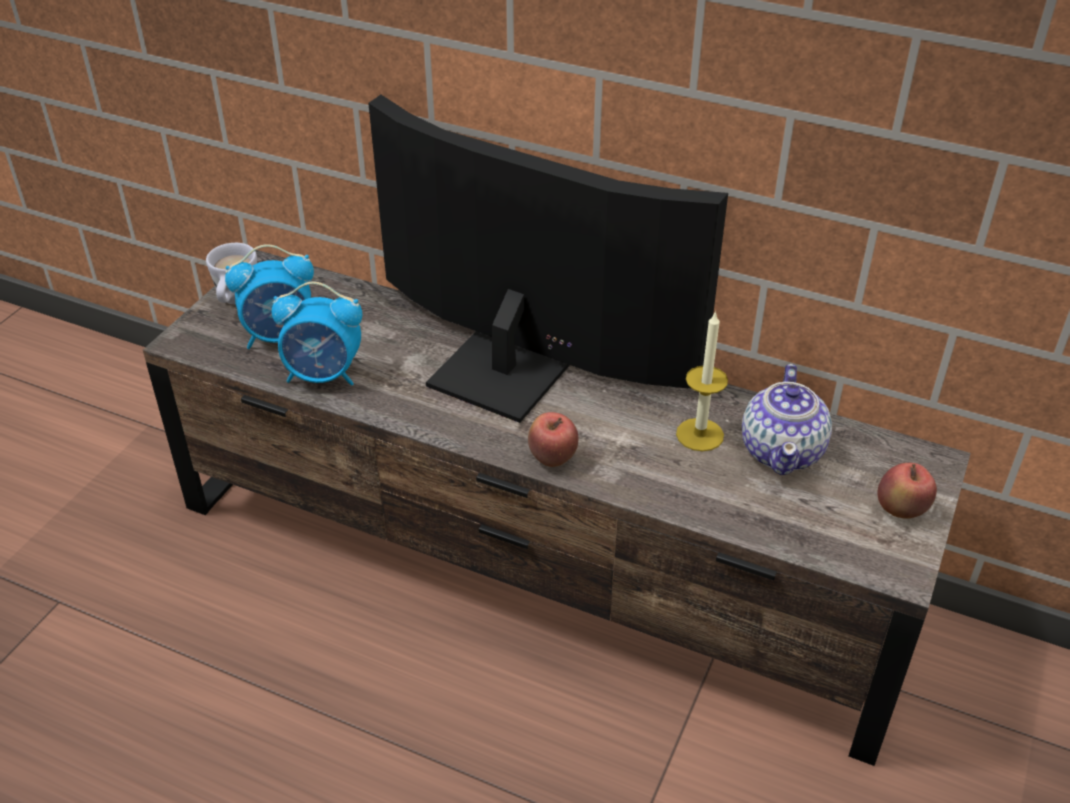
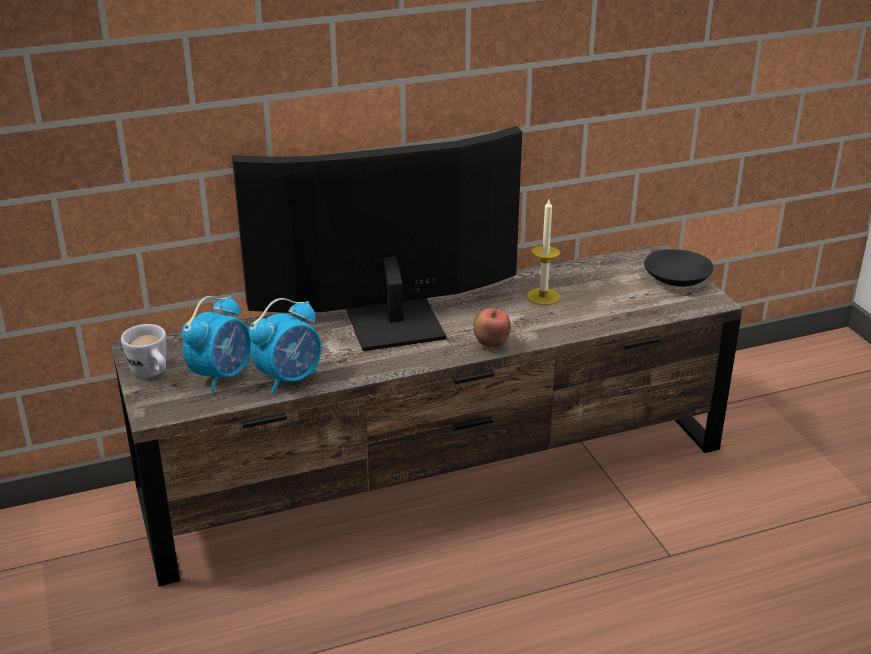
camera: 45 degrees left, 10 degrees down
teapot [742,364,832,475] -> none
apple [877,463,937,519] -> black bowl [644,249,714,287]

